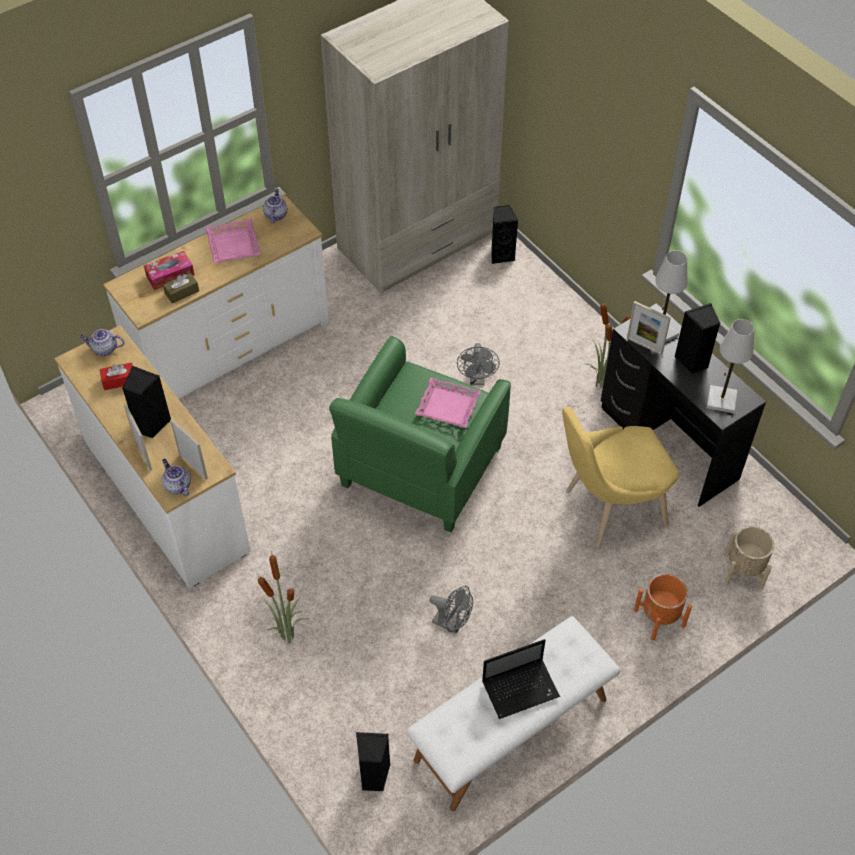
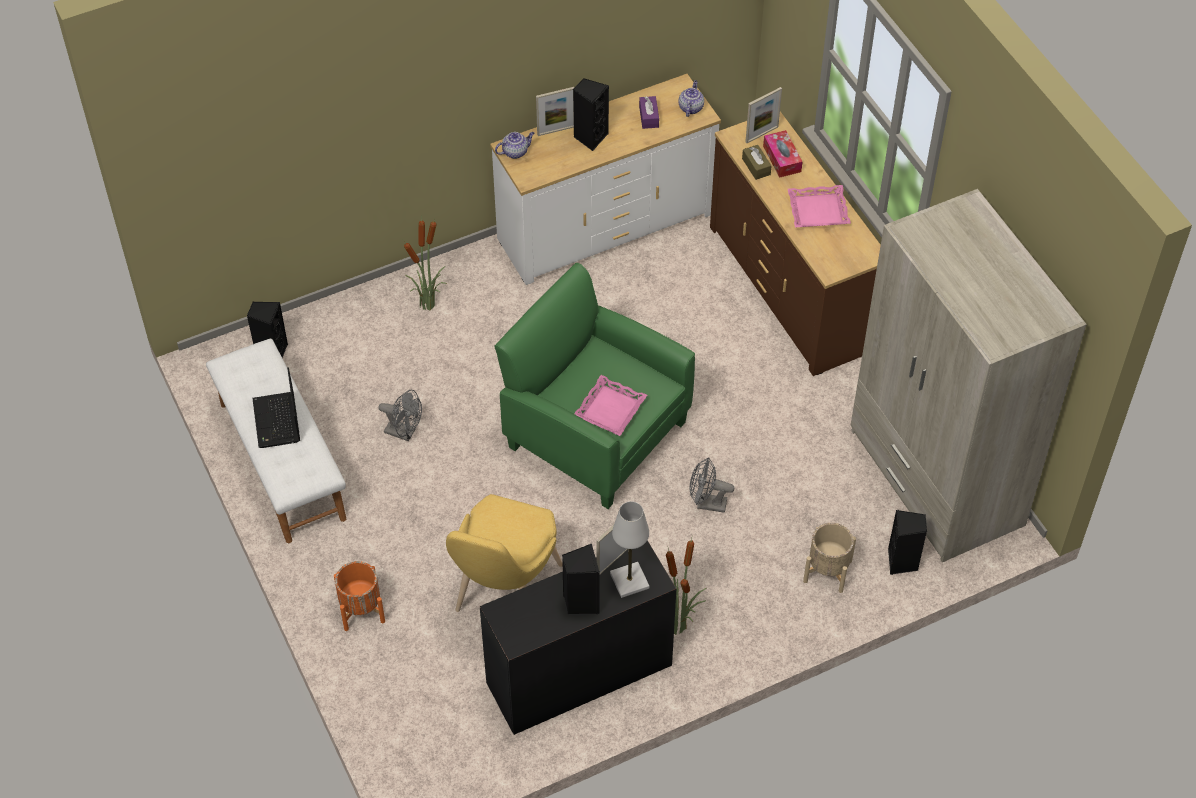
camera: 100 degrees right, 0 degrees up
red tissue box [100,363,133,390] -> purple tissue box [639,96,659,129]
white dresser [103,195,329,399] -> brown dresser [710,112,881,376]
picture frame [170,419,208,480] -> picture frame moved to [745,87,782,143]
teapot [263,189,287,223] -> none
grey fan [429,585,473,634] -> grey fan turned 105 degrees counterclockwise [378,390,422,441]
yellow chair [562,407,679,547] -> yellow chair turned 150 degrees counterclockwise [446,494,563,612]
white table lamp [707,319,754,413] -> none
beige planter [725,526,775,589] -> beige planter moved to [803,523,856,593]

